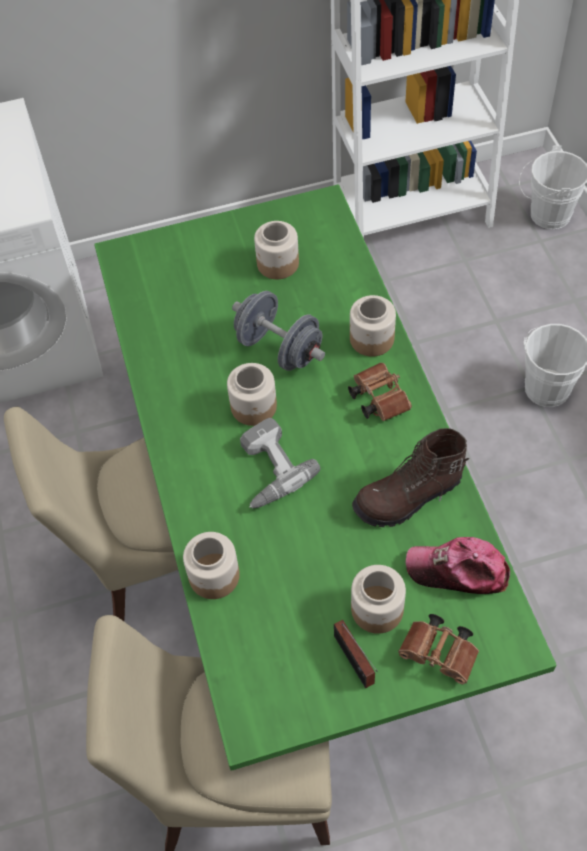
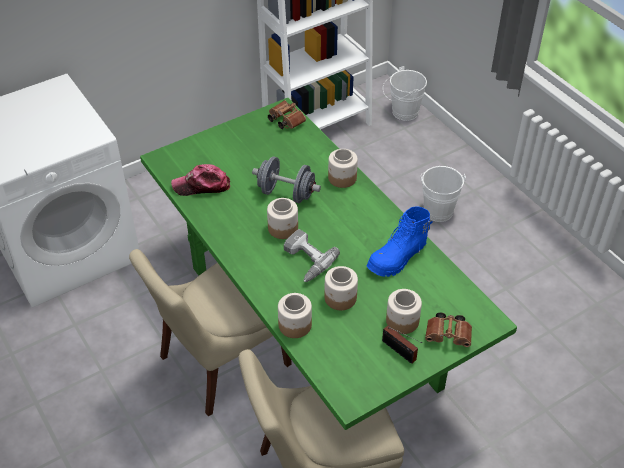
camera: 20 degrees left, 10 degrees down
jar [254,221,299,279] -> jar moved to [324,266,358,310]
brown binoculars [348,363,412,421] -> brown binoculars moved to [268,100,306,129]
brown boot [352,428,469,527] -> blue boot [366,207,433,277]
cap [406,537,510,594] -> cap moved to [171,164,230,196]

